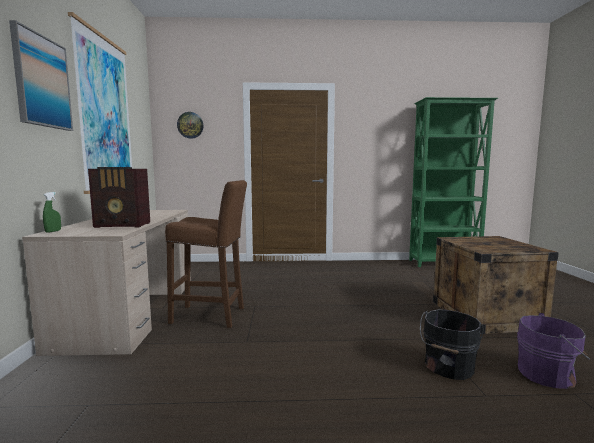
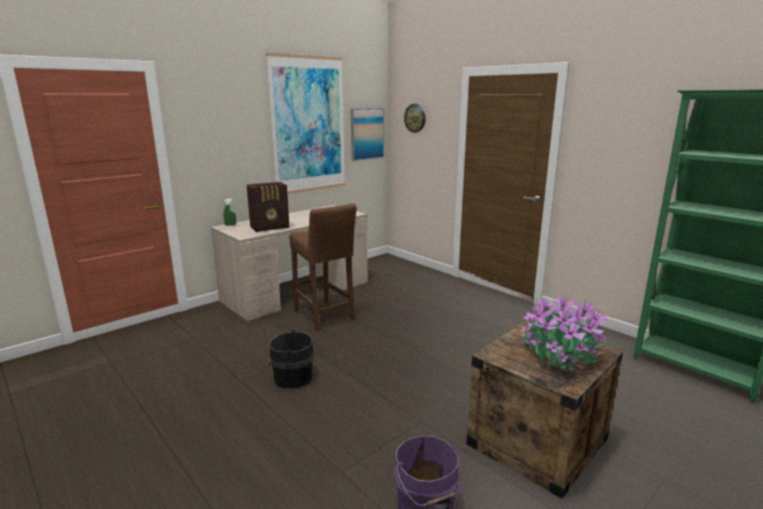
camera: 50 degrees right, 10 degrees up
picture [9,20,73,131] -> picture moved to [351,108,384,161]
radio [88,167,150,228] -> radio turned 75 degrees counterclockwise [247,182,290,232]
black bucket [420,310,484,380] -> black bucket moved to [268,330,314,389]
none -> potted plant [521,295,608,371]

